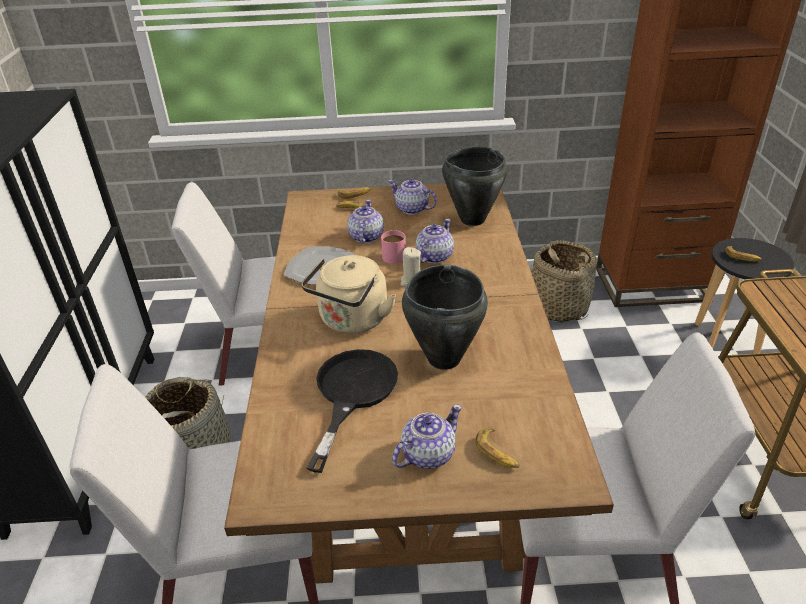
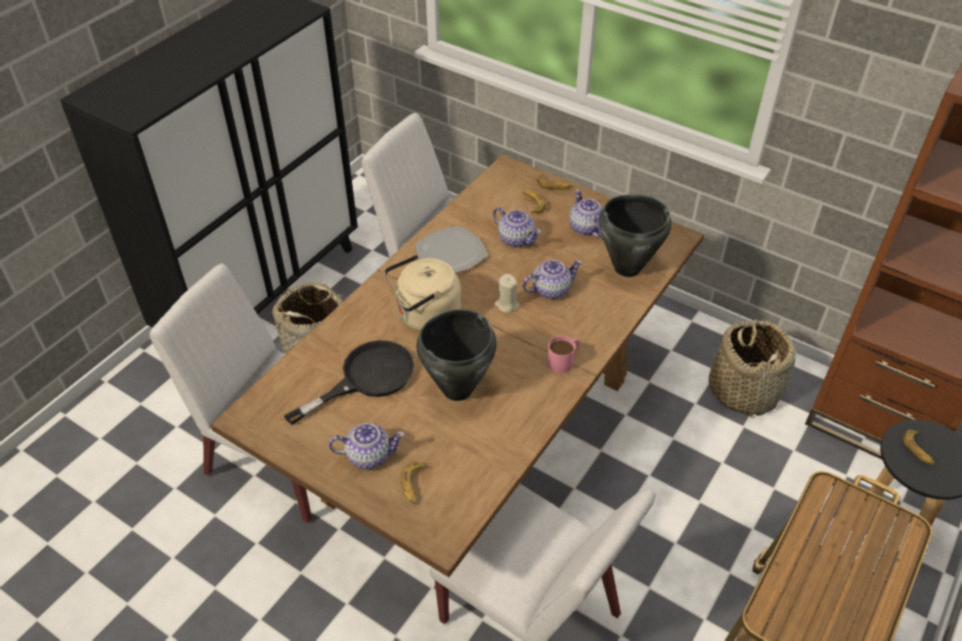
camera: 35 degrees right, 10 degrees up
teapot [347,200,384,244] -> teapot turned 90 degrees clockwise [493,207,541,247]
pink mug [381,230,406,264] -> pink mug moved to [547,336,580,373]

